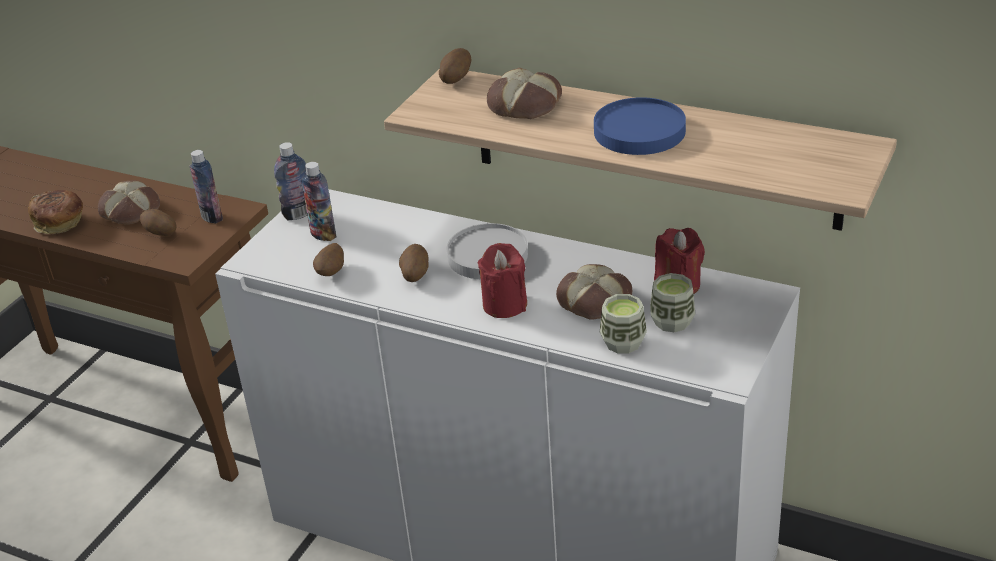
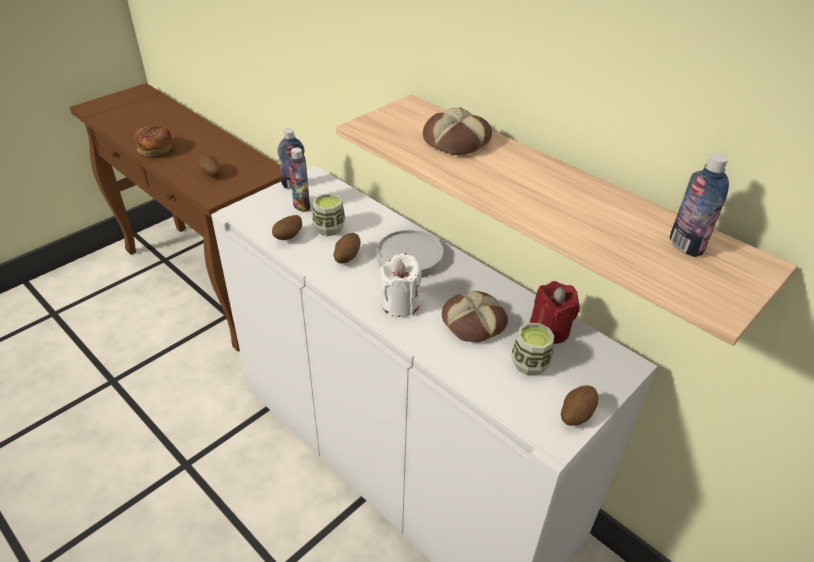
camera: 15 degrees right, 5 degrees up
bread [98,181,160,224] -> none
bottle [189,150,223,223] -> bottle moved to [670,154,729,257]
potato [439,48,471,84] -> potato moved to [561,385,598,426]
red candle [478,243,527,318] -> white candle [380,253,421,317]
blue plate [594,97,686,155] -> none
cup [600,294,647,354] -> cup moved to [312,193,345,236]

